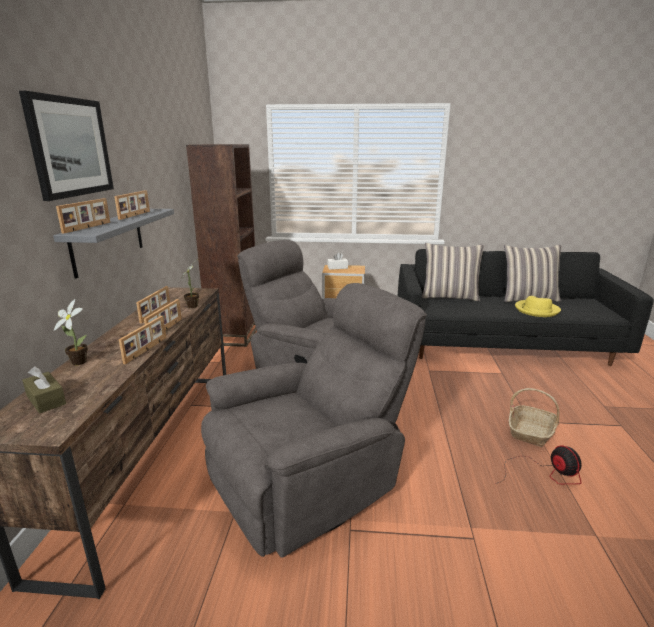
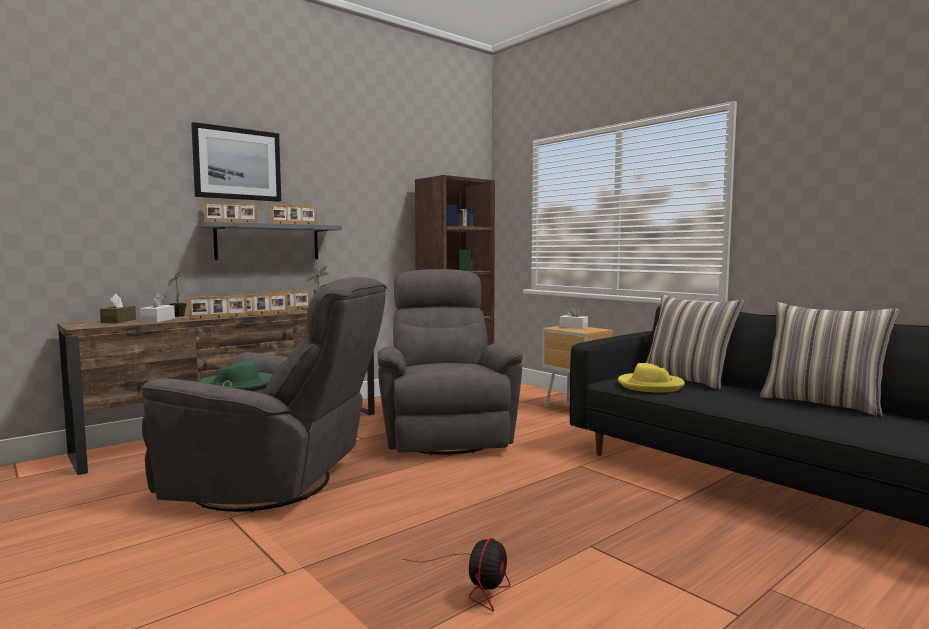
camera: 45 degrees right, 15 degrees down
basket [509,388,560,447] -> none
yellow hat [515,296,561,317] -> yellow hat moved to [618,363,685,393]
none -> white tissue box [140,293,175,323]
none -> green hat [200,360,272,391]

